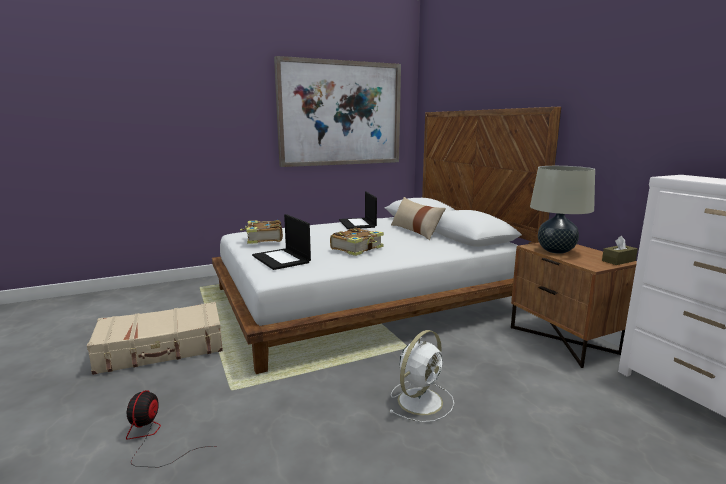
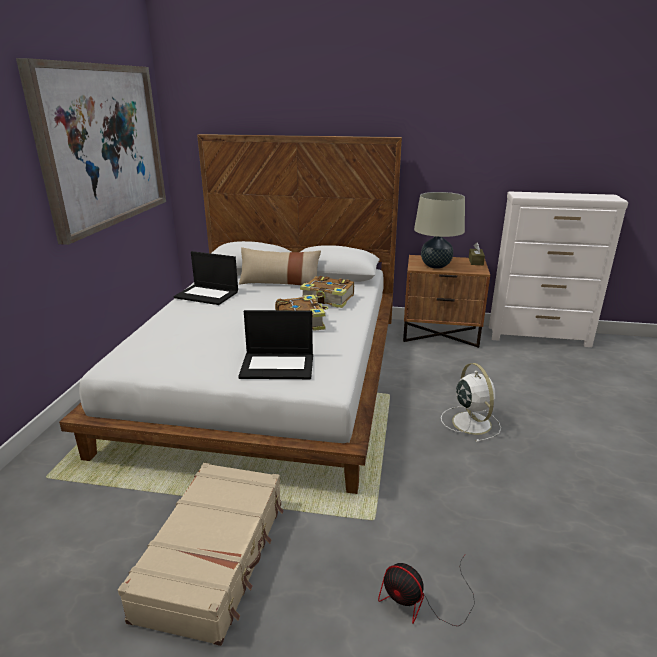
camera: 55 degrees left, 10 degrees up
book [240,220,283,244] -> book moved to [300,276,354,308]

